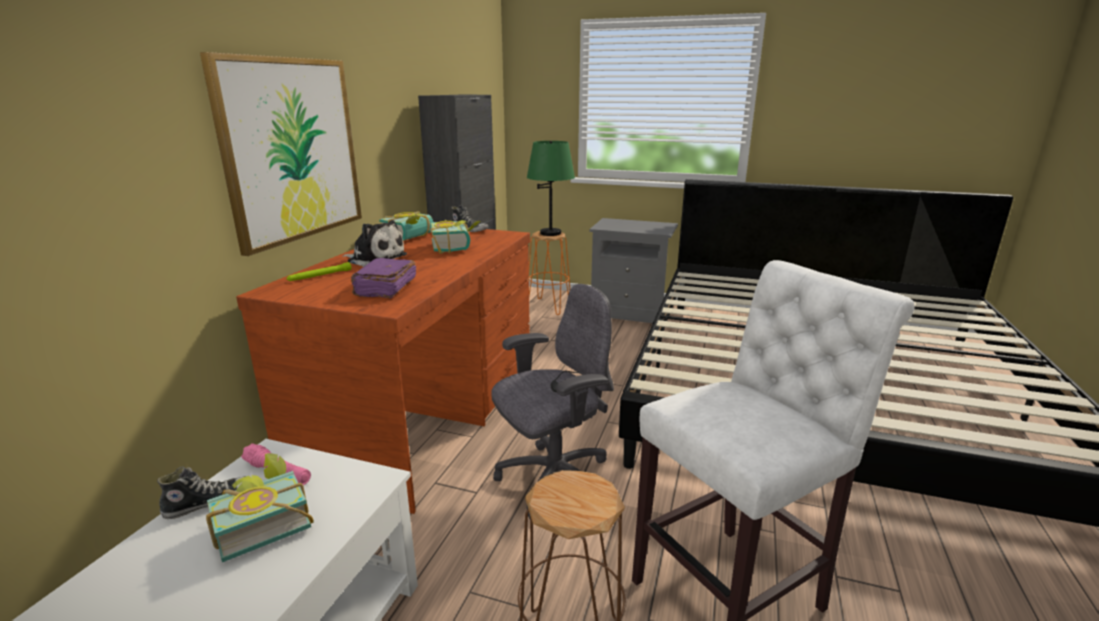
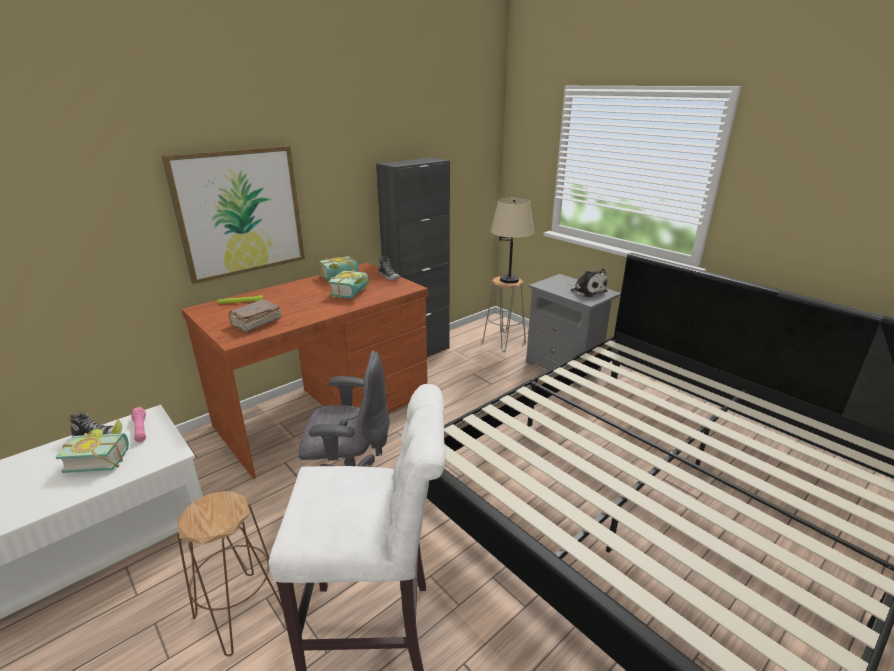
camera: 30 degrees right, 5 degrees up
plush toy [342,220,407,267] -> plush toy moved to [568,268,608,298]
purple book [351,258,416,298] -> brown book [228,299,281,333]
green table lamp [527,141,575,236] -> beige table lamp [491,198,534,284]
orange stool [527,231,570,315] -> grey stool [483,276,526,352]

